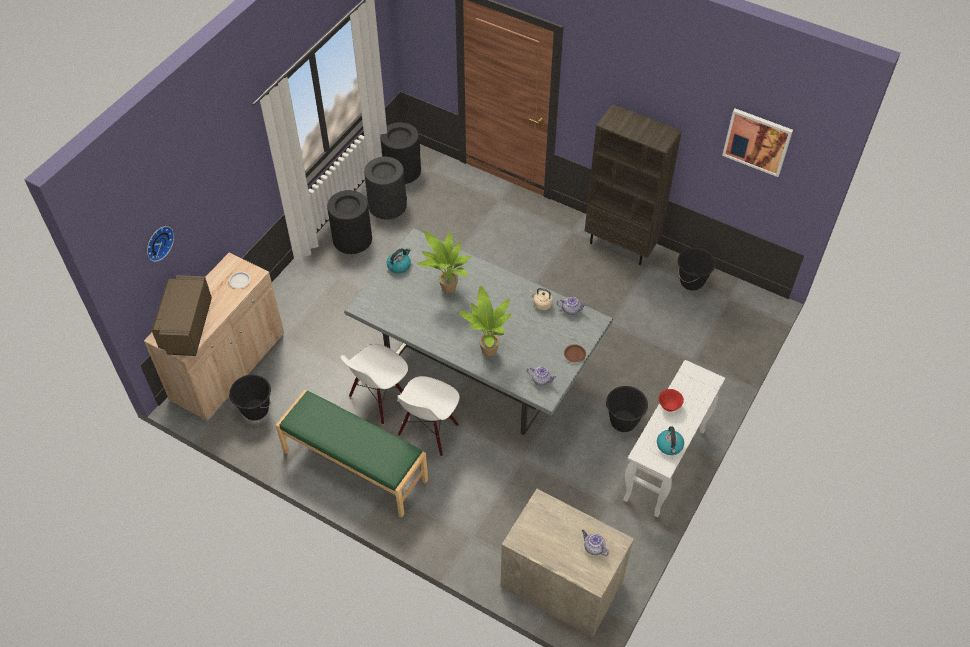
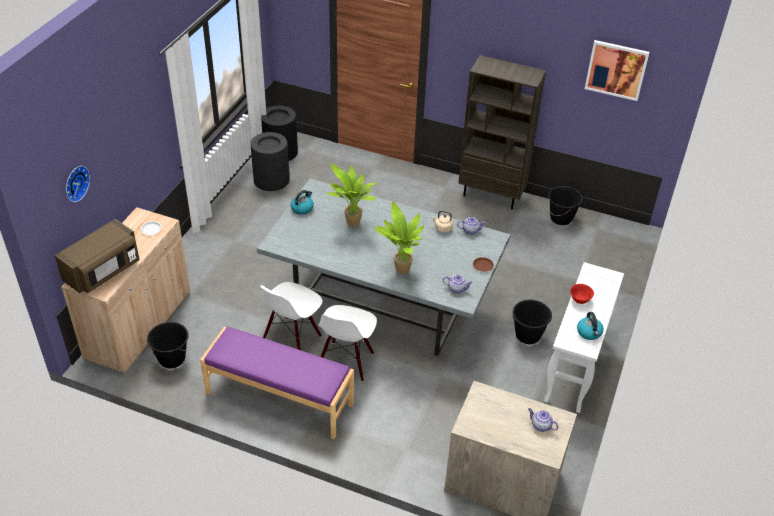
camera: 10 degrees left, 10 degrees down
brown microwave [152,275,212,356] -> brown microwave turned 135 degrees counterclockwise [55,219,140,293]
green bench [276,390,428,517] -> purple bench [200,327,354,439]
black trash can [327,190,372,254] -> none

